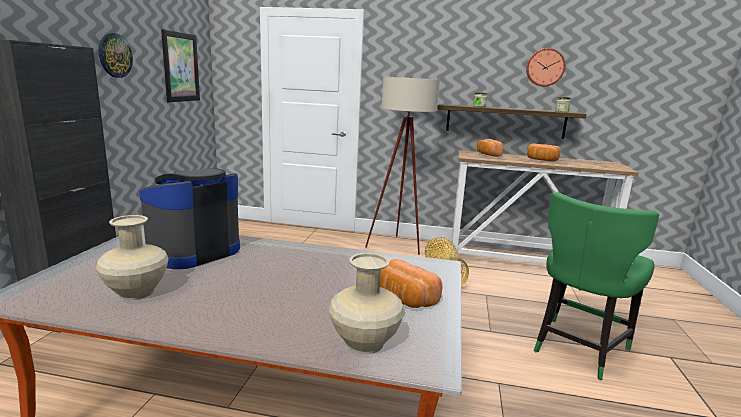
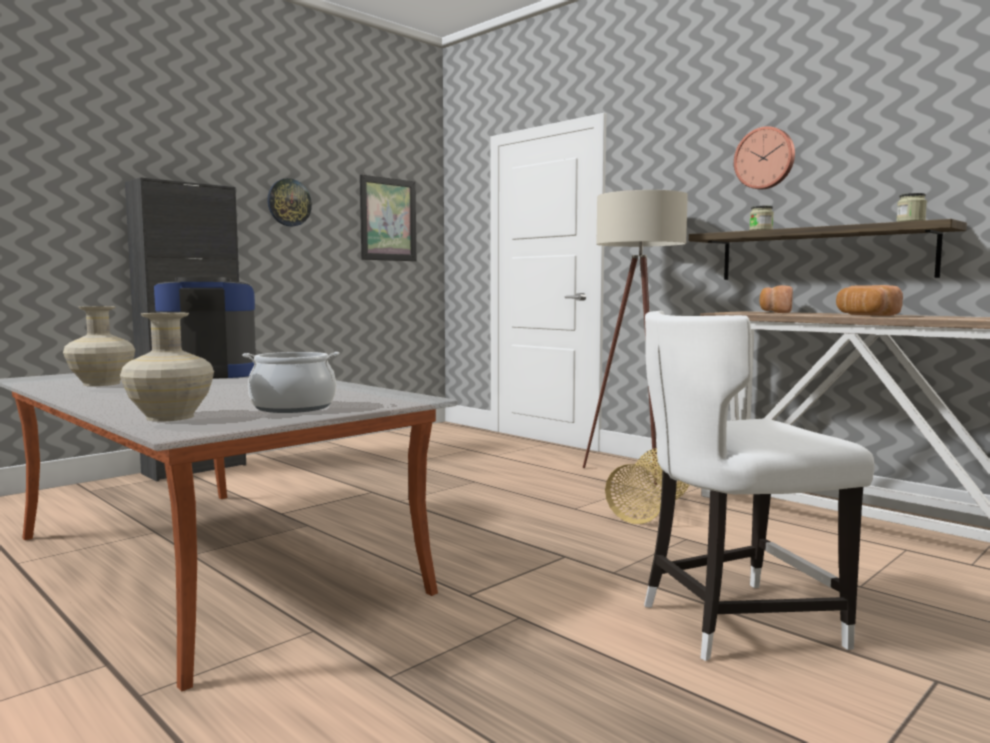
camera: 35 degrees right, 10 degrees down
bread [380,259,442,308] -> cooking pot [242,352,340,413]
wall clock [526,48,565,86] -> wall clock moved to [734,126,795,189]
green chair [534,192,659,380] -> white chair [644,311,875,661]

